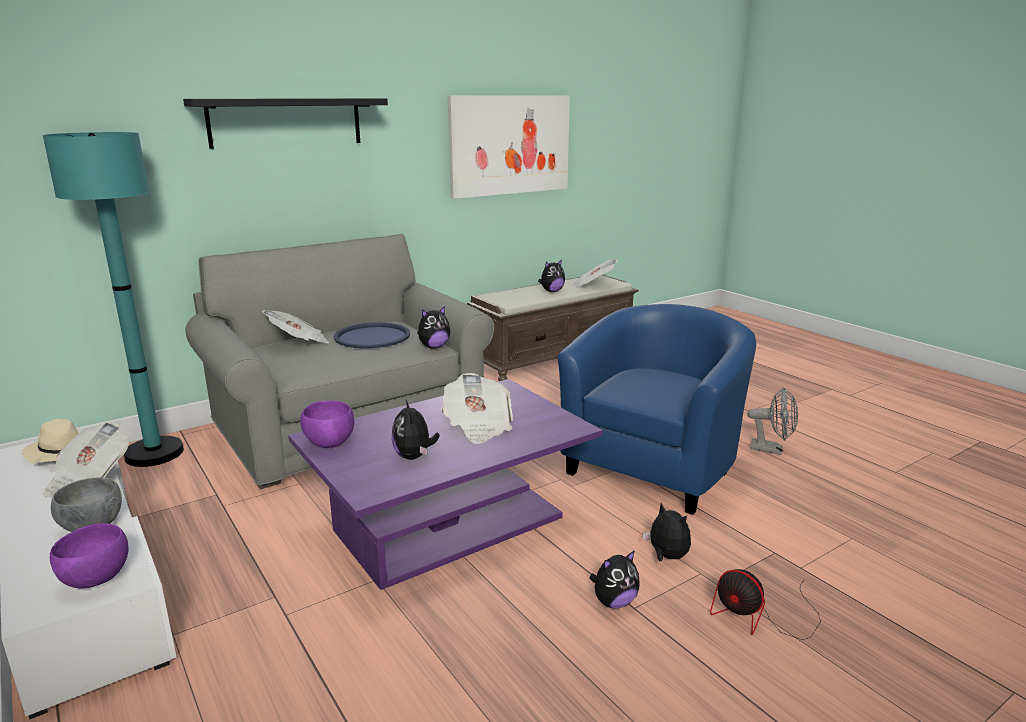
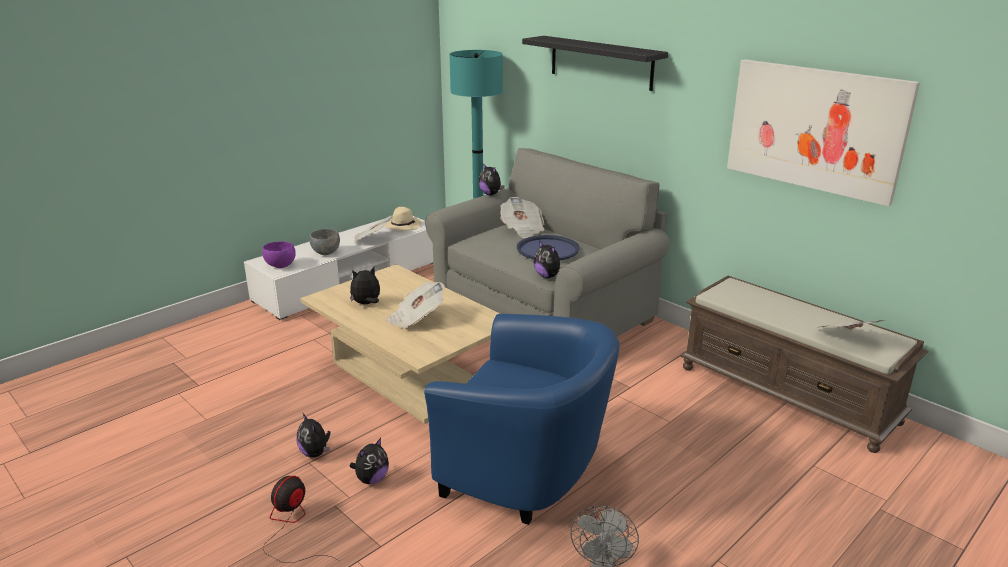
camera: 80 degrees right, 5 degrees up
purple coffee table [288,379,603,590] -> beige coffee table [300,264,500,424]
purple bowl [300,401,354,448] -> none
plush toy [538,259,565,292] -> plush toy moved to [479,163,505,195]

